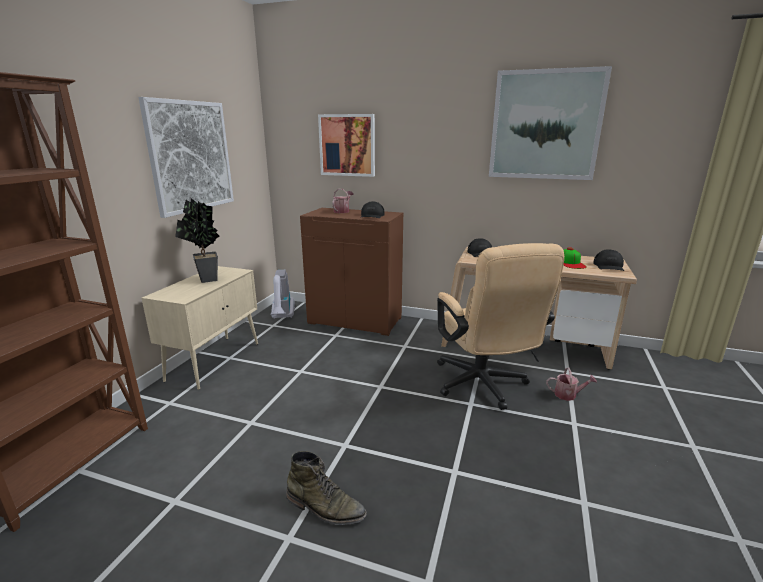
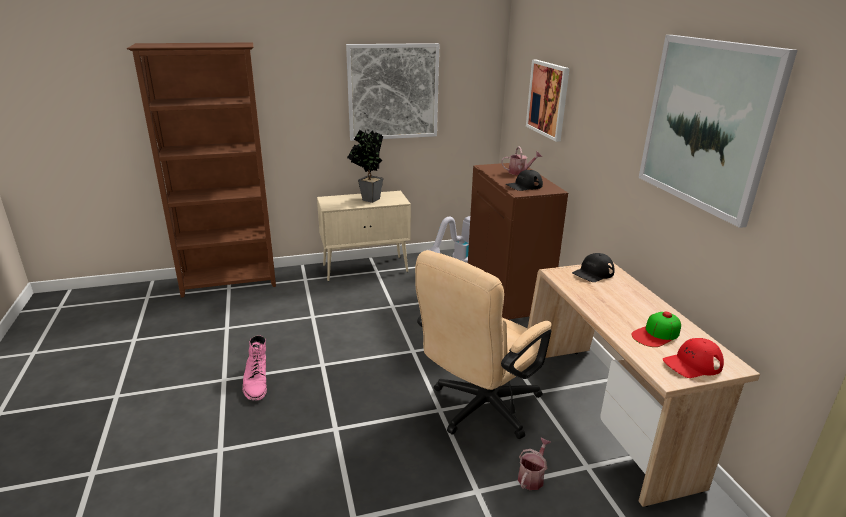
camera: 55 degrees right, 5 degrees up
green boot [286,451,367,525] -> pink boot [242,335,267,400]
watering can [546,368,597,401] -> watering can turned 120 degrees counterclockwise [518,438,551,490]
black cap [593,249,624,271] -> red cap [663,338,724,378]

